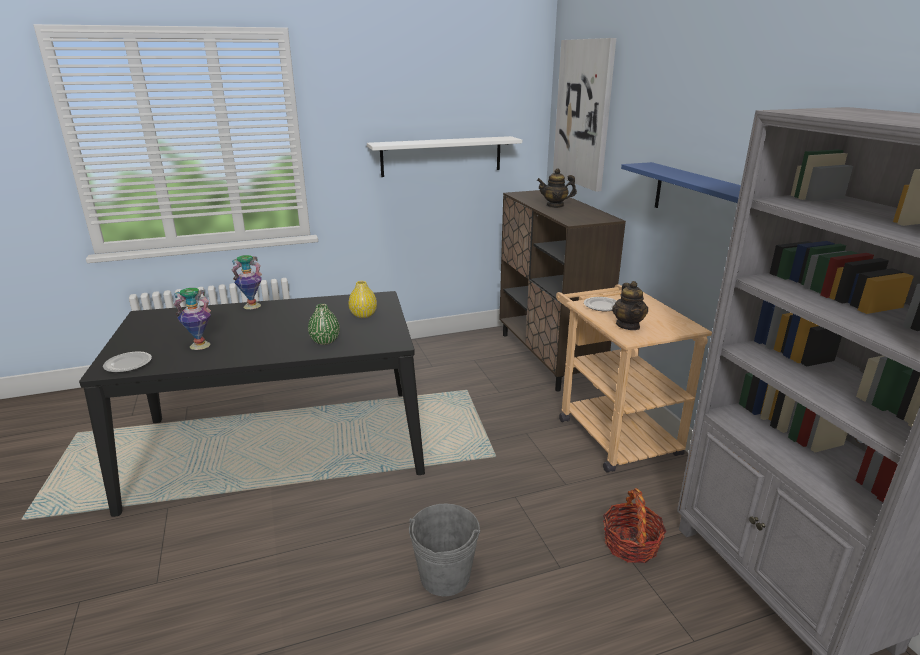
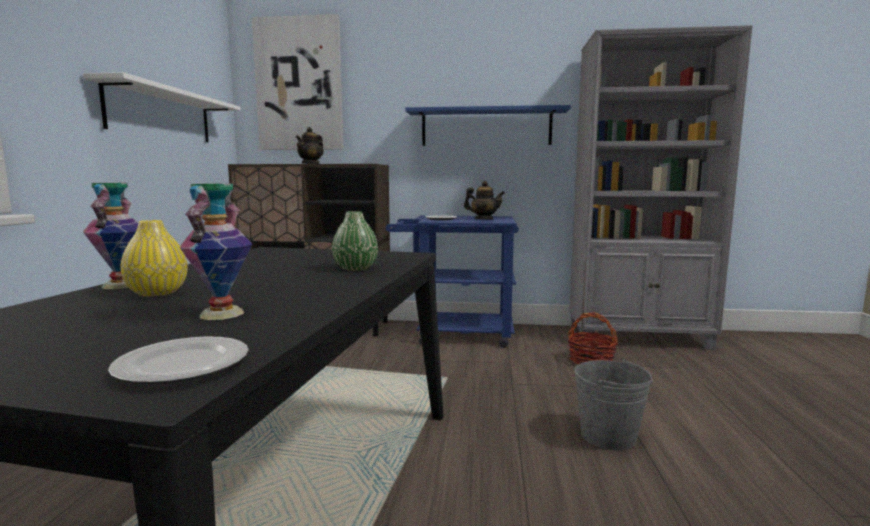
camera: 65 degrees left, 15 degrees down
yellow vase [348,281,377,318] -> yellow vase moved to [120,220,188,297]
beige cart [556,284,712,472] -> blue cart [386,216,519,348]

